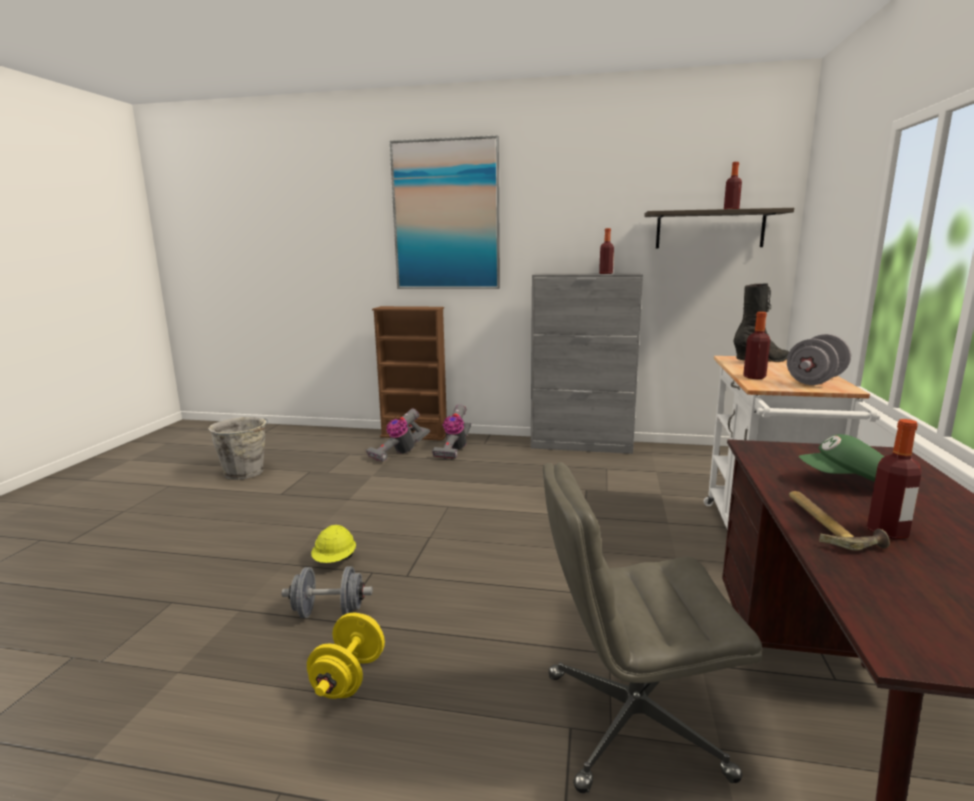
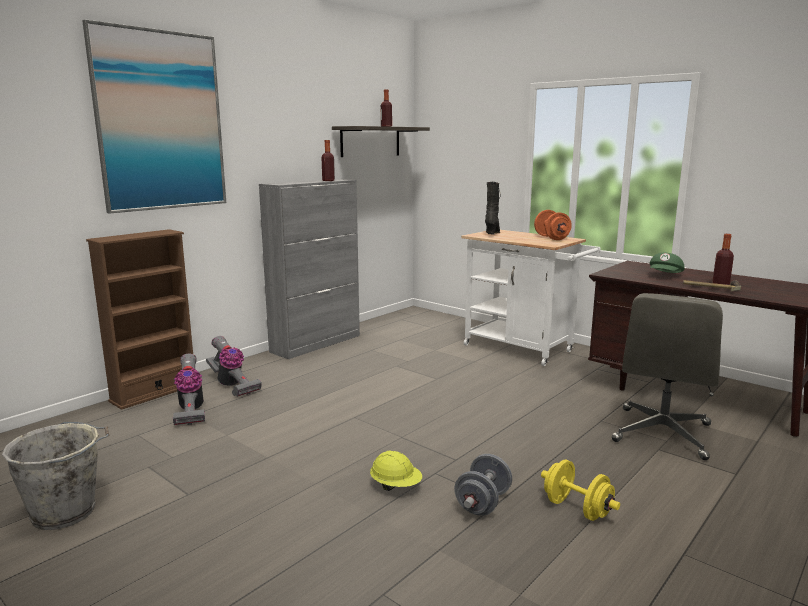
camera: 60 degrees left, 0 degrees up
bottle [743,312,770,379] -> none
grey dumbbell [787,334,851,385] -> orange dumbbell [534,210,572,240]

